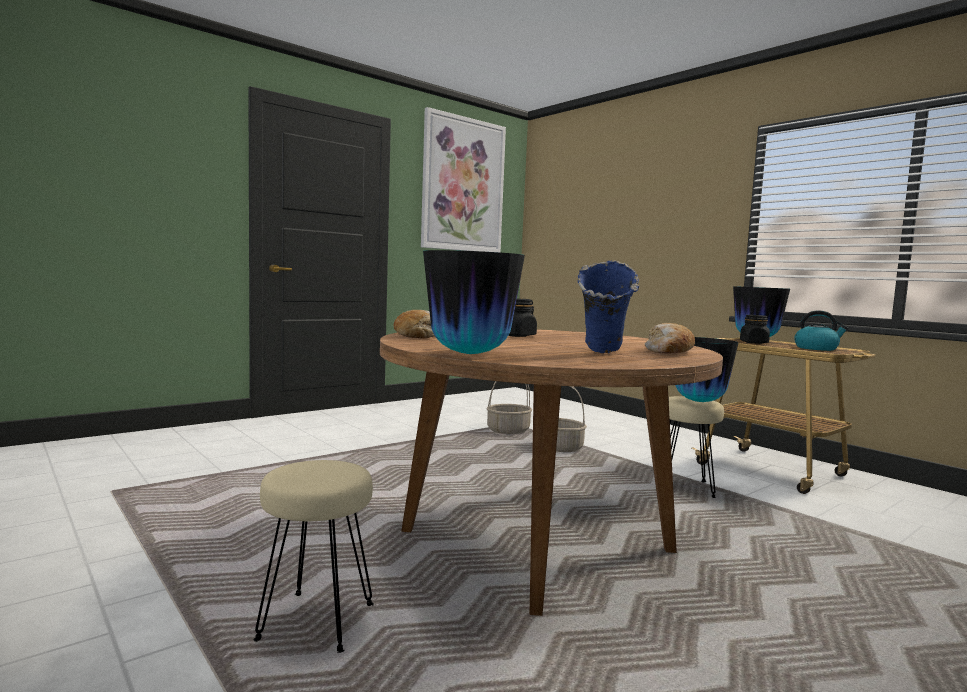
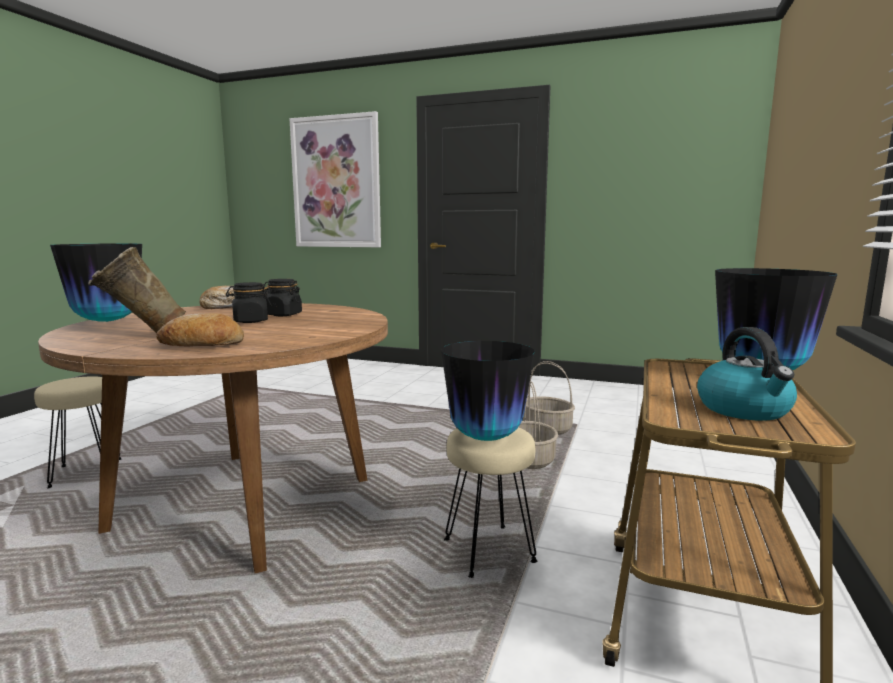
camera: 60 degrees right, 5 degrees up
picture [421,107,506,252] -> picture moved to [289,111,381,247]
blue vase [577,260,639,353] -> beige vase [88,247,186,333]
black jar [740,315,770,344] -> black jar moved to [226,282,272,323]

